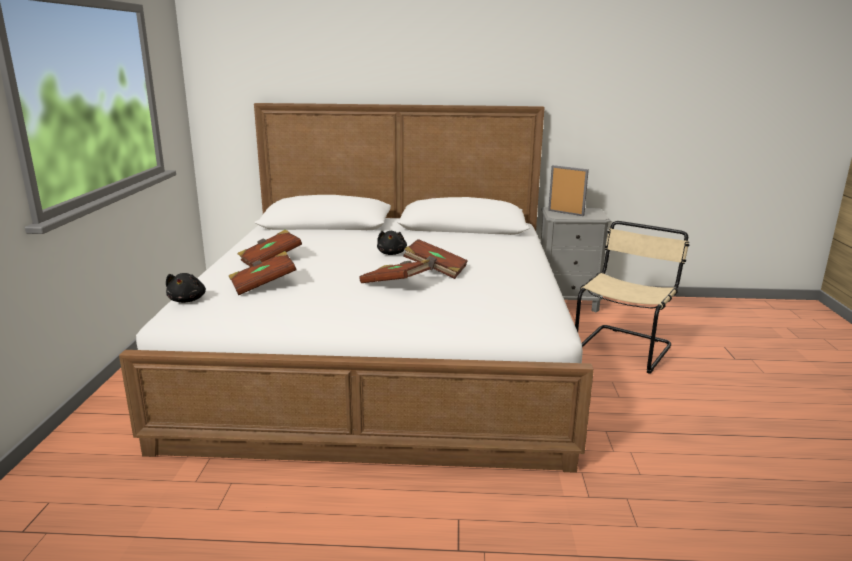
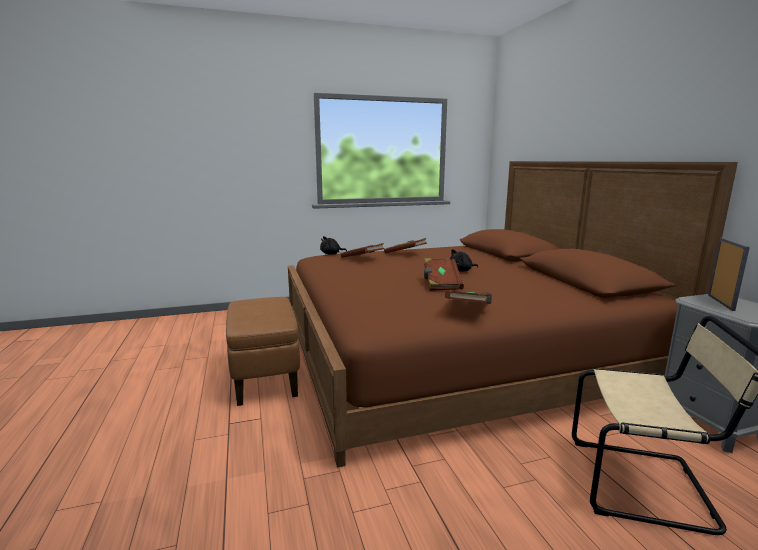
camera: 70 degrees right, 5 degrees down
white bed [119,103,594,473] -> brown bed [288,161,738,468]
brown book [359,259,431,283] -> brown book moved to [445,291,492,304]
none -> brown ottoman [226,297,300,406]

